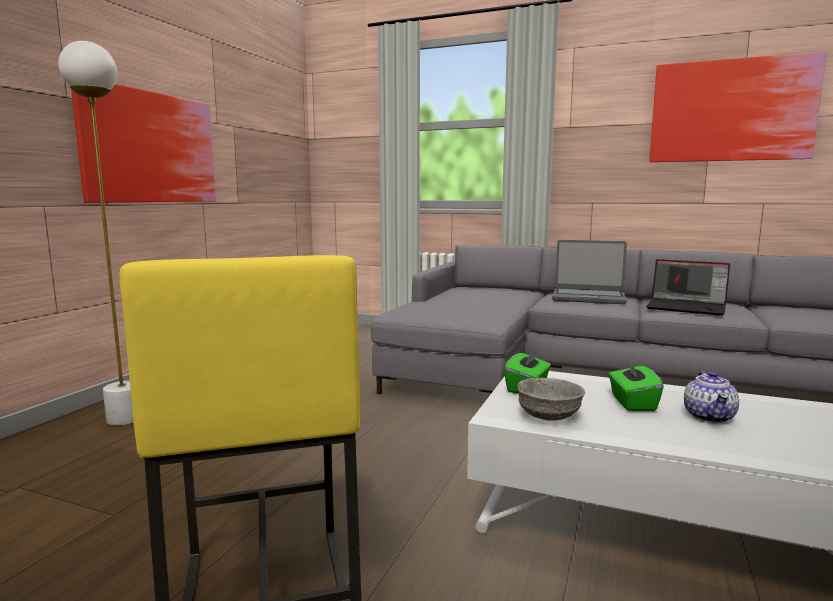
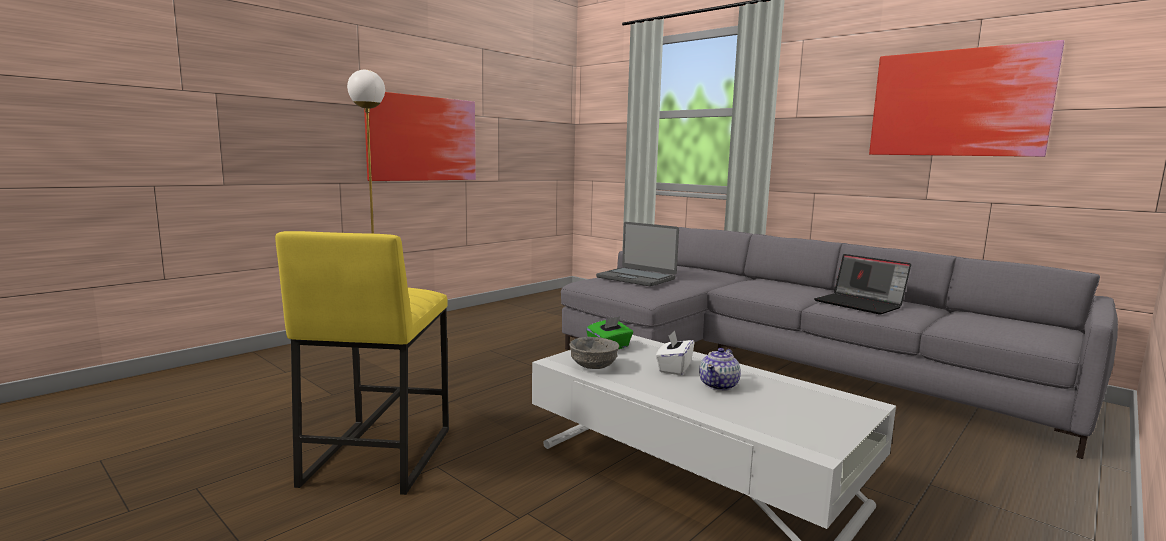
camera: 20 degrees right, 0 degrees up
laptop [552,240,627,304] -> laptop moved to [596,222,679,286]
green tissue box [608,358,664,411] -> white tissue box [656,330,695,375]

